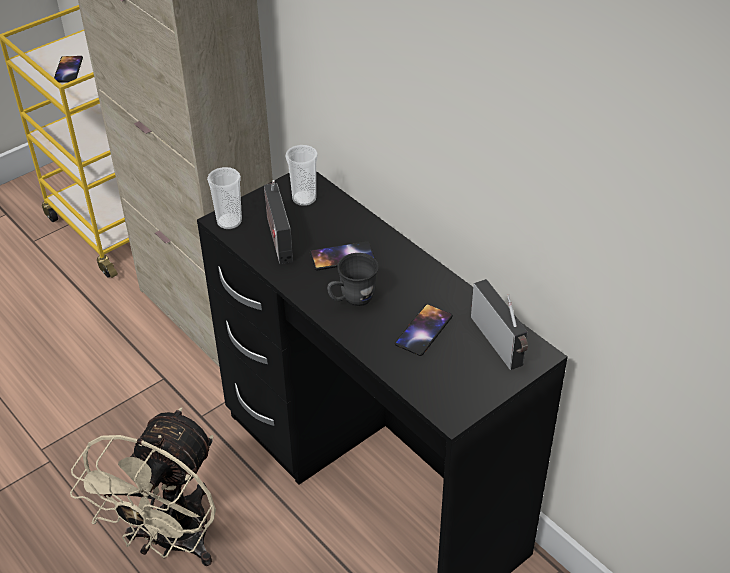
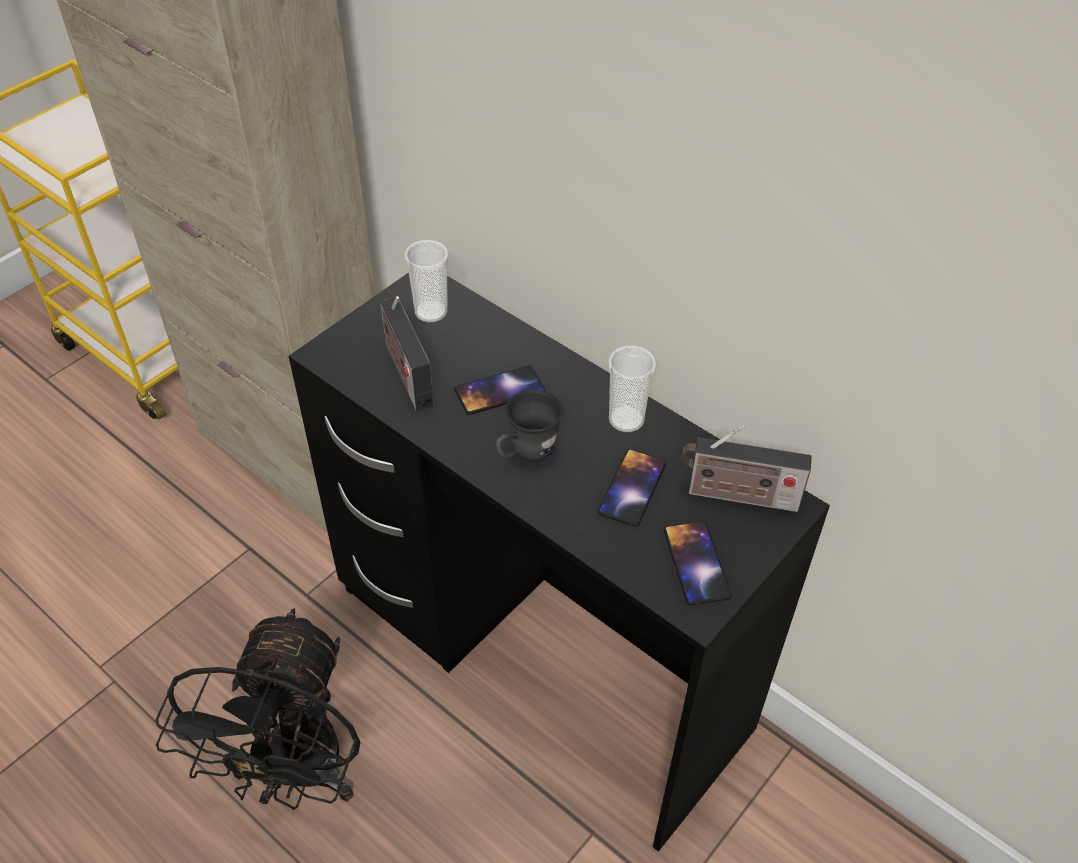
camera: 10 degrees left, 5 degrees up
phone [54,56,83,83] -> phone moved to [664,521,732,605]
beige fan [70,407,216,566] -> black fan [155,608,360,810]
cup [207,167,242,229] -> cup moved to [608,346,657,432]
radio [471,279,528,370] -> radio turned 135 degrees clockwise [682,425,812,512]

